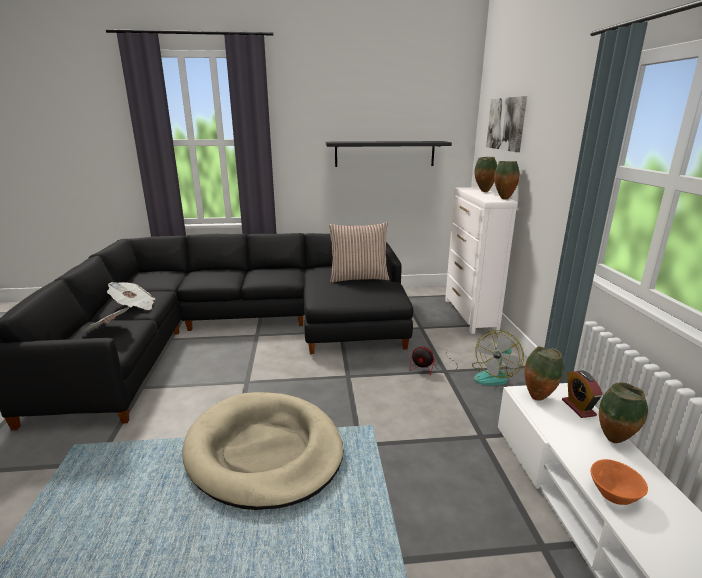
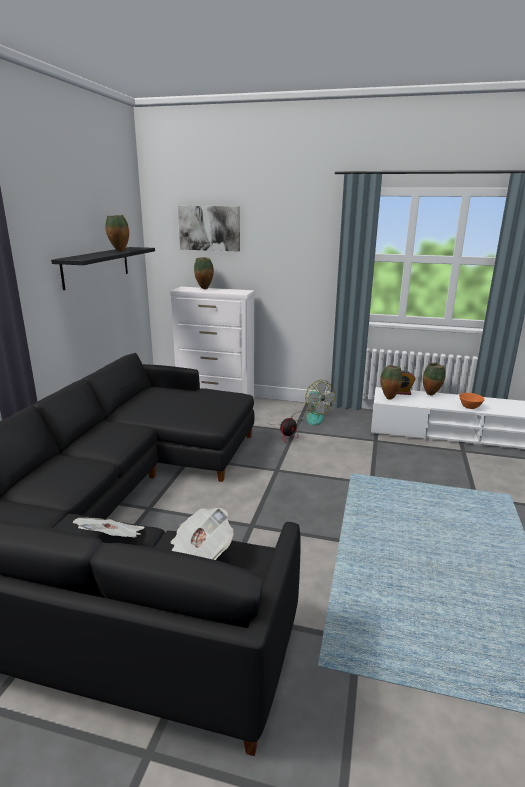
camera: 70 degrees left, 0 degrees up
beige dog bed [182,392,344,510] -> none
pillow [329,222,389,283] -> none
vase [494,161,519,199] -> vase moved to [105,215,129,252]

